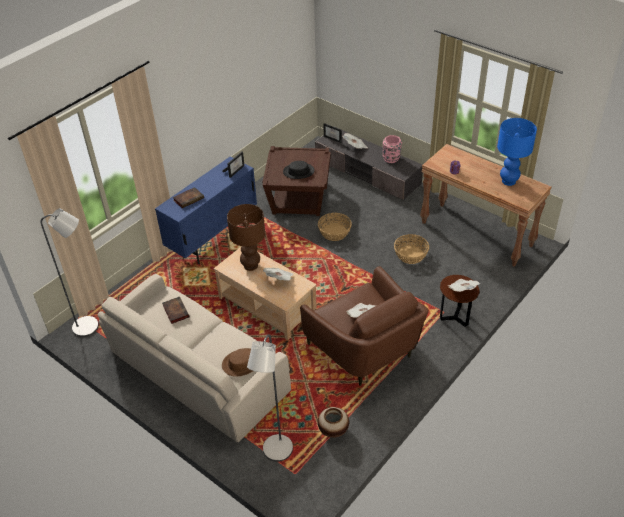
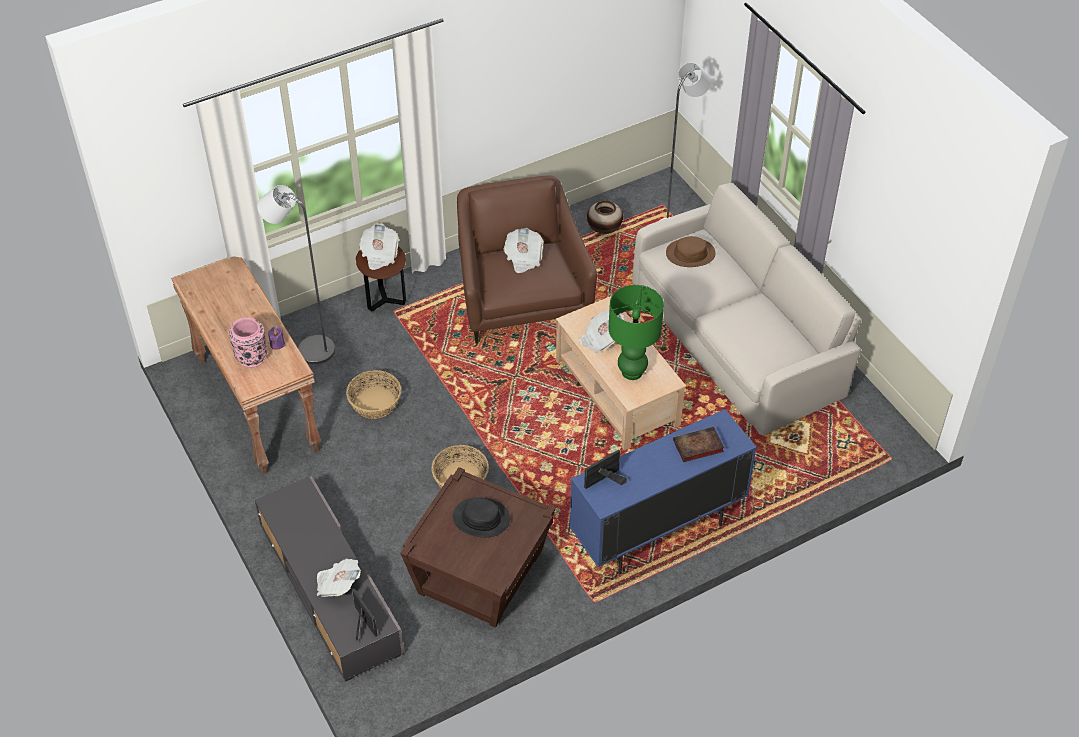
camera: 160 degrees left, 5 degrees up
grey floor lamp [40,208,99,337] -> grey floor lamp moved to [257,185,335,364]
book [162,297,190,324] -> none
brown table lamp [227,204,265,271] -> green table lamp [609,285,664,380]
pink vase [383,135,402,163] -> pink vase moved to [229,317,267,368]
blue table lamp [497,118,537,186] -> none

